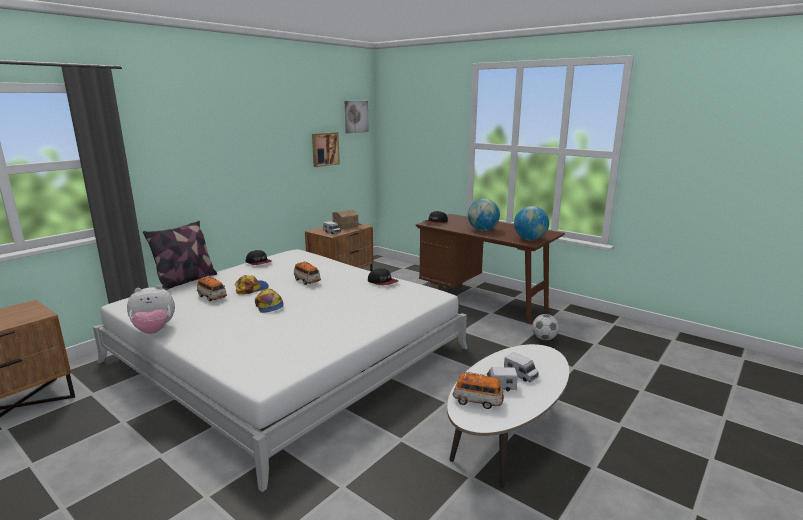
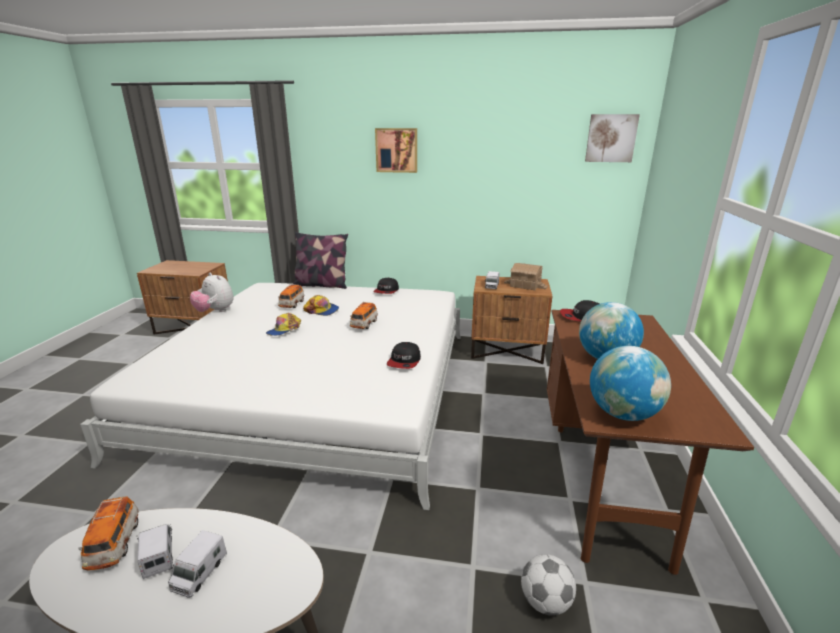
camera: 60 degrees right, 5 degrees up
picture [312,132,340,167] -> picture moved to [375,128,417,173]

